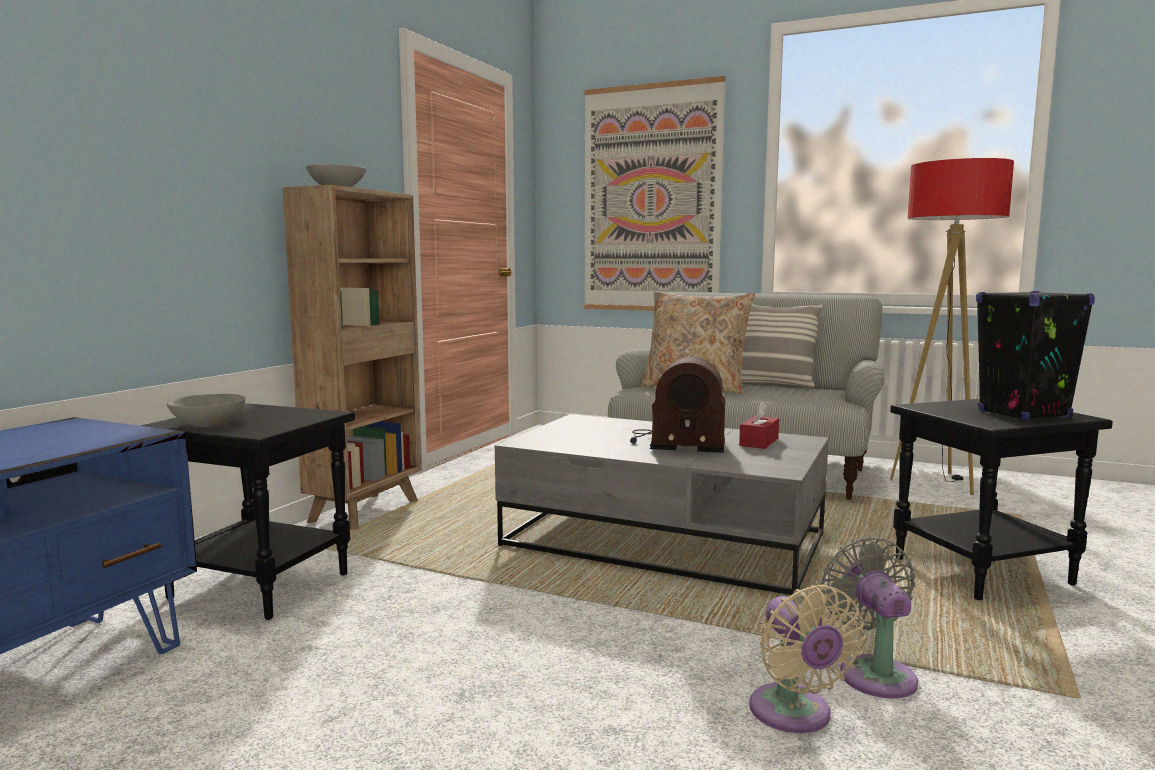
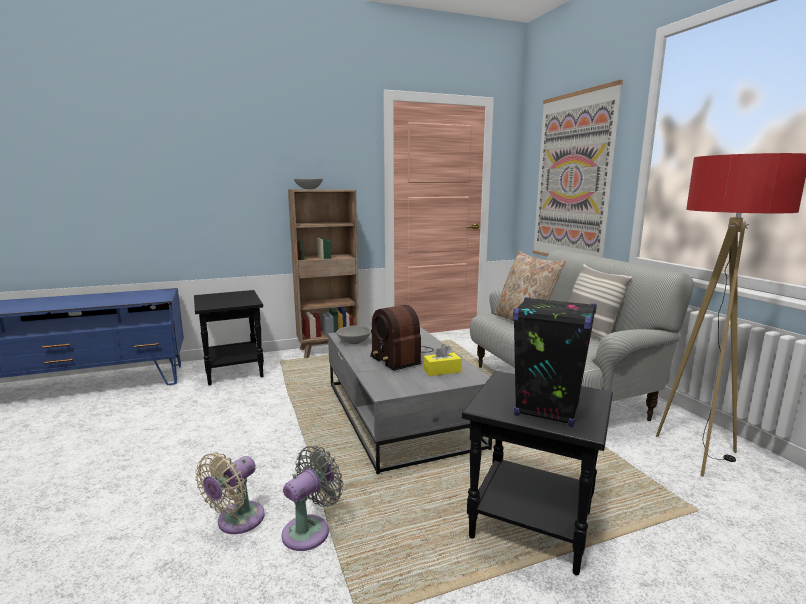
camera: 45 degrees right, 5 degrees up
grey bowl [167,394,246,427] -> grey bowl moved to [337,325,371,344]
red tissue box [739,401,779,449] -> yellow tissue box [423,344,461,376]

